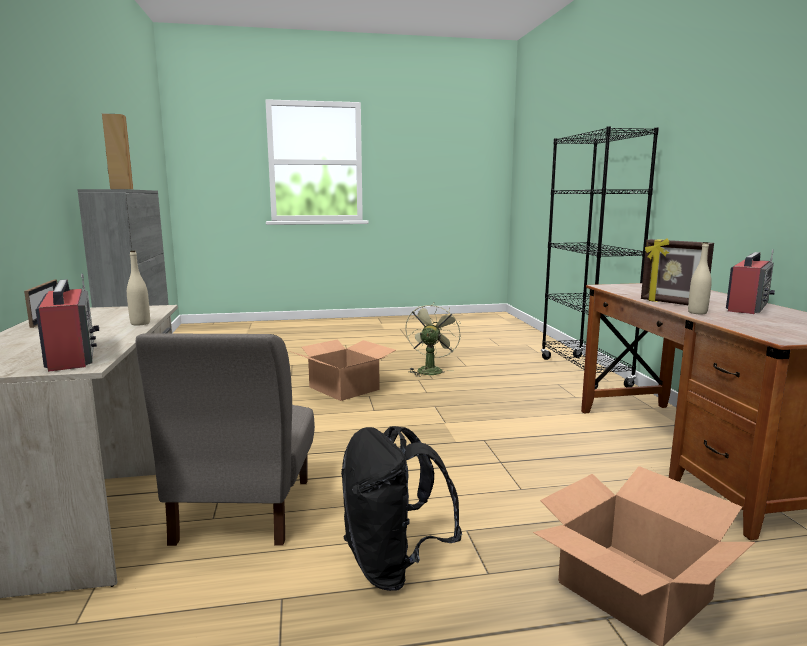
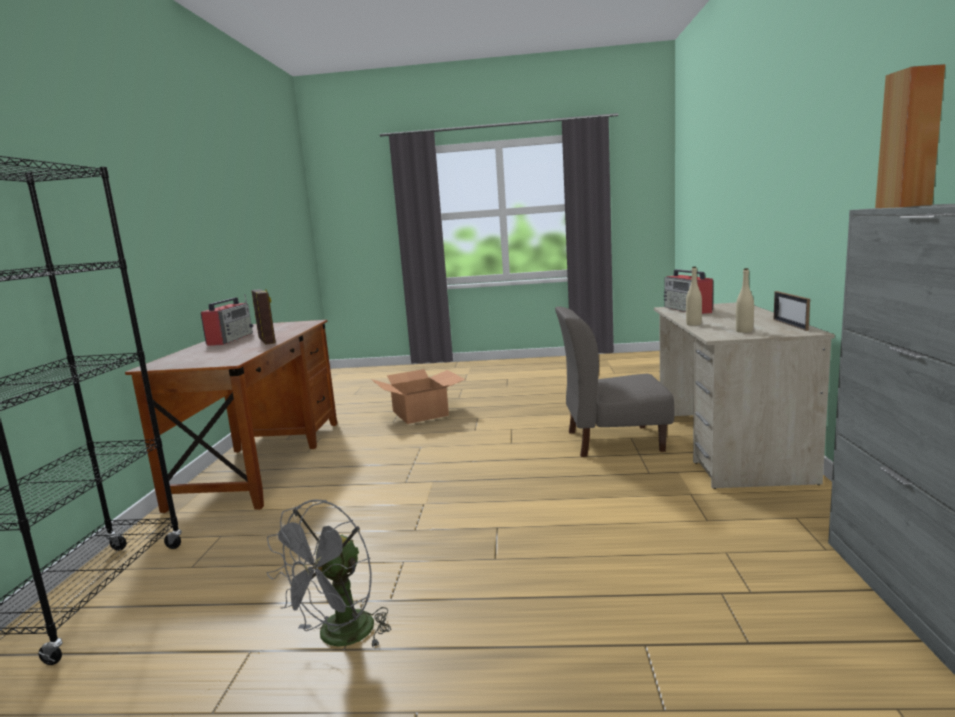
camera: 165 degrees left, 0 degrees up
grey chair [135,333,315,546] -> grey chair turned 105 degrees counterclockwise [555,307,675,457]
cardboard box [290,339,396,401] -> none
black backpack [341,426,462,591] -> none
green fan [406,302,461,377] -> grey fan [267,499,391,649]
beige bottle [688,242,712,314] -> beige bottle moved to [736,268,754,333]
radio [726,249,775,314] -> radio turned 135 degrees clockwise [201,294,254,346]

